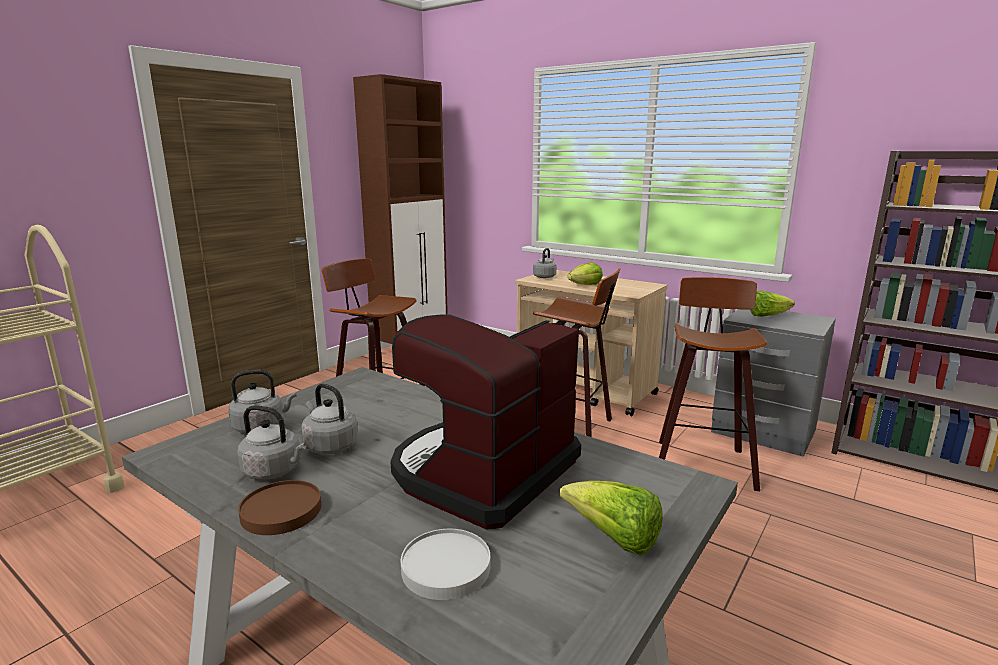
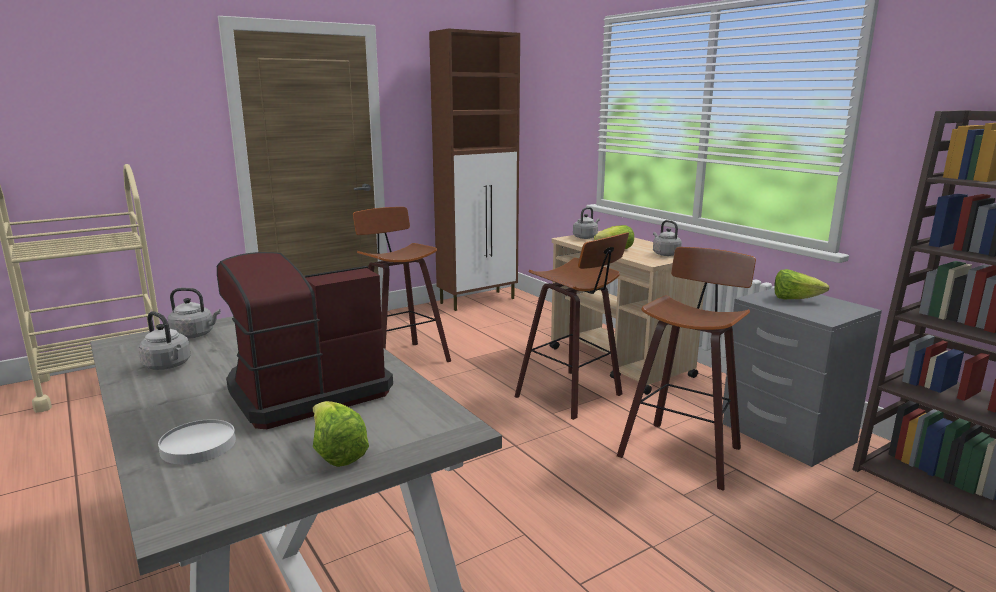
camera: 20 degrees right, 0 degrees up
brown plate [238,480,321,535] -> none
grey kettle [301,383,358,455] -> grey kettle moved to [653,220,682,256]

